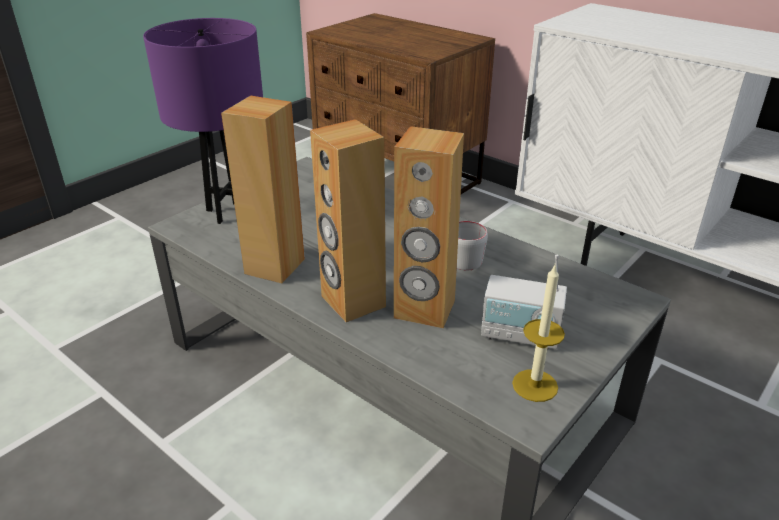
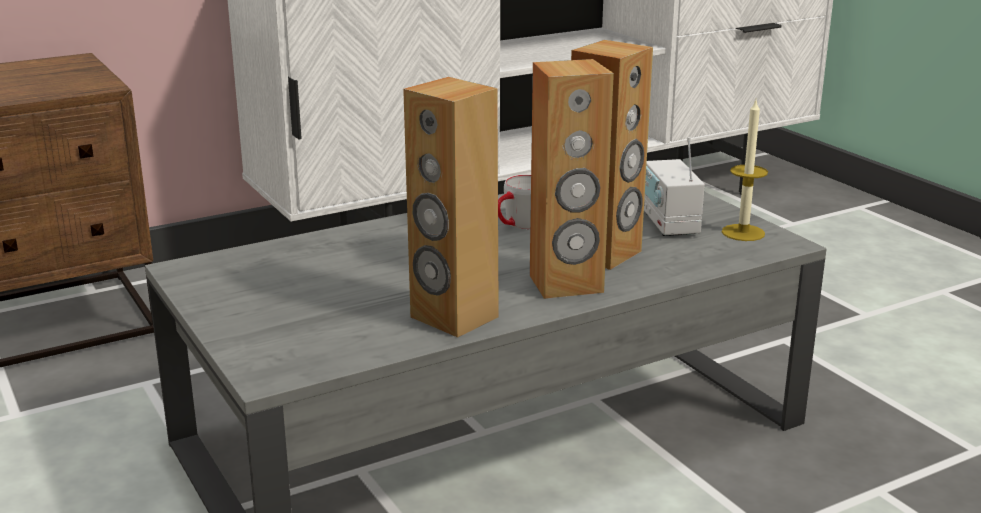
camera: 70 degrees left, 10 degrees down
purple table lamp [143,18,263,224] -> none
radio [481,255,567,350] -> radio turned 135 degrees clockwise [644,137,705,236]

